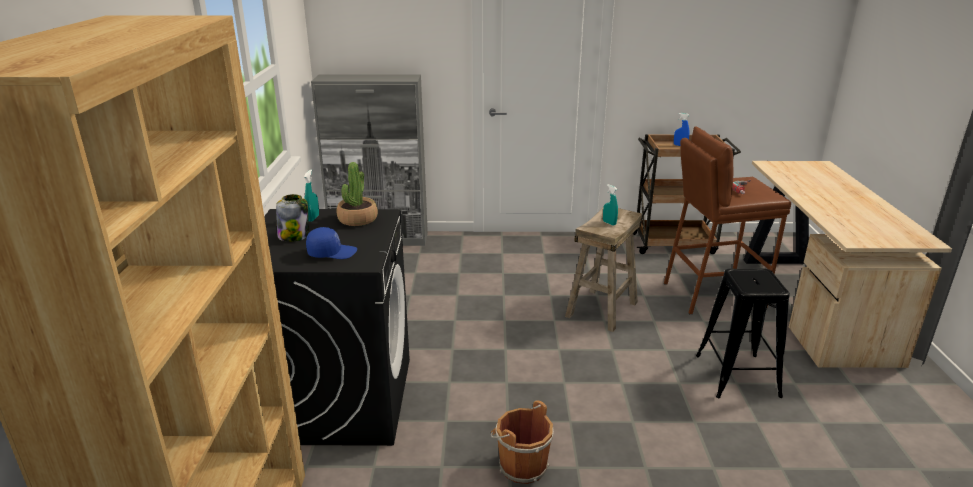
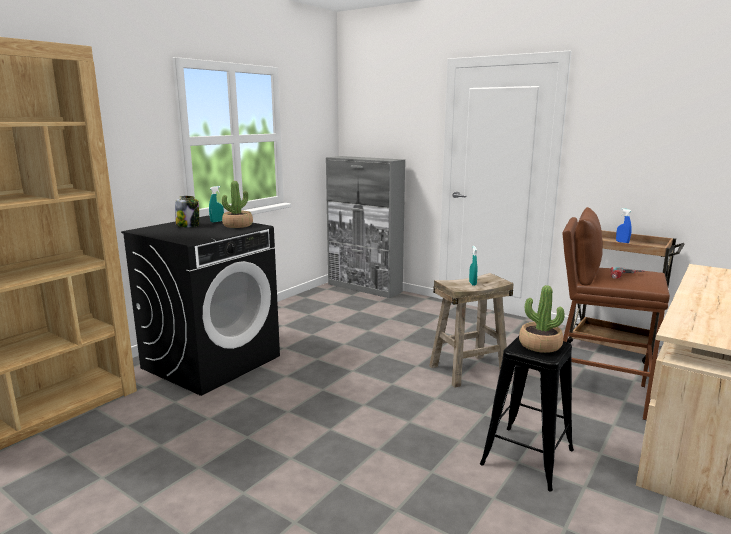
camera: 35 degrees right, 10 degrees down
blue cap [306,227,357,259] -> none
brown bucket [491,400,554,484] -> none
none -> potted plant [519,285,565,353]

